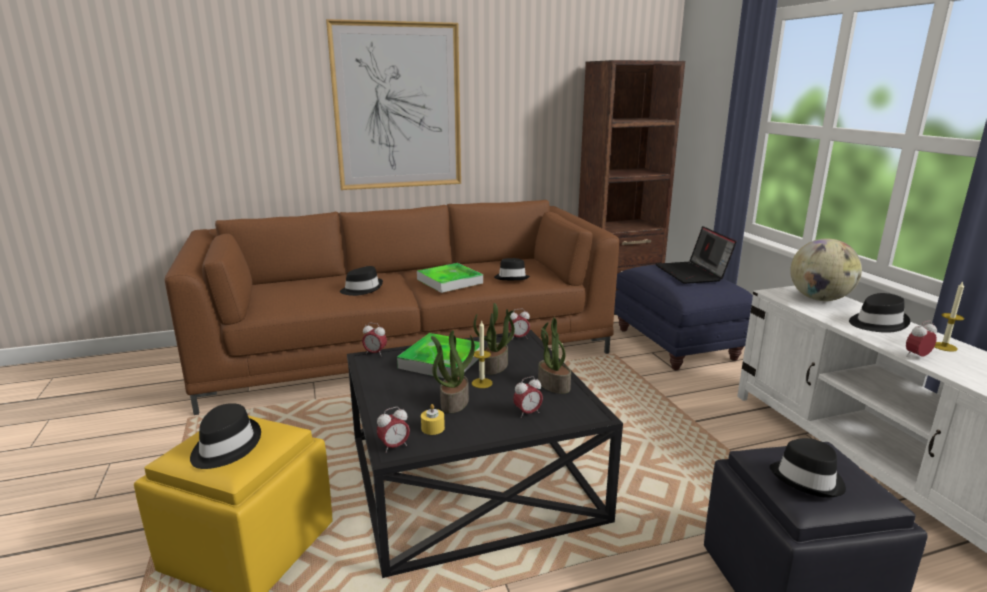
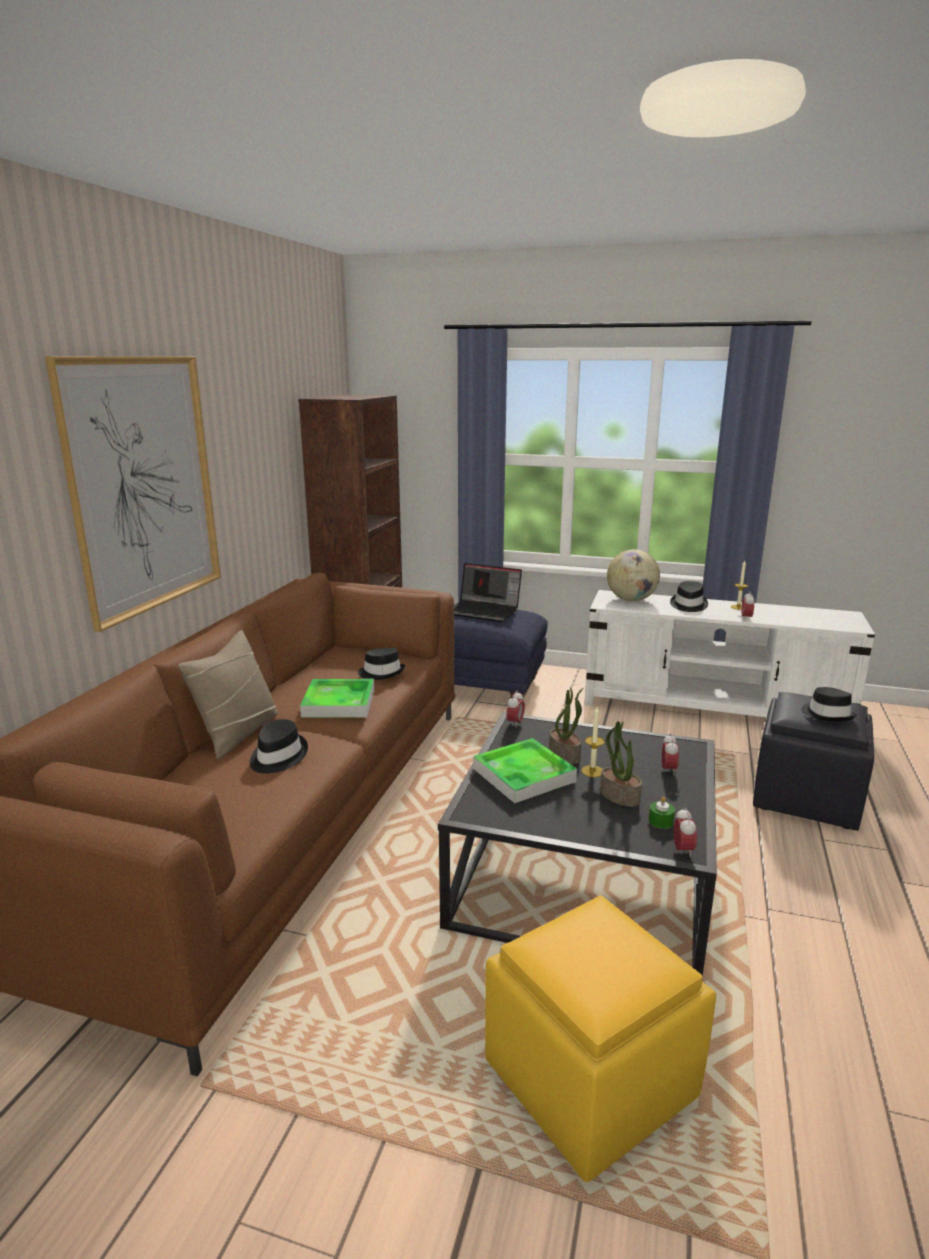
camera: 55 degrees left, 0 degrees up
black hat [190,403,261,469] -> none
alarm clock [362,322,387,356] -> none
yellow candle [421,404,445,435] -> green candle [649,796,675,829]
potted plant [538,317,571,394] -> none
none -> beige pillow [178,630,278,759]

